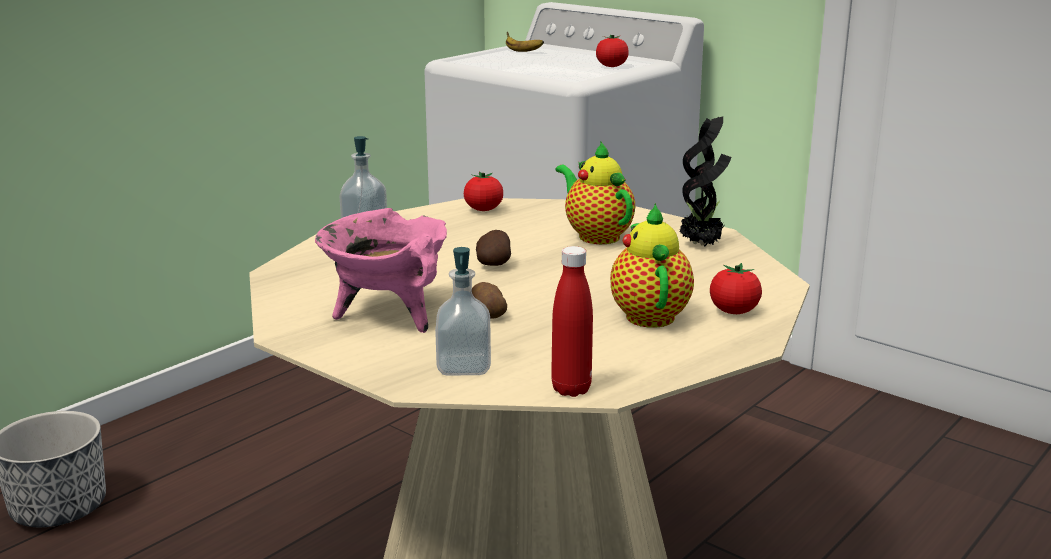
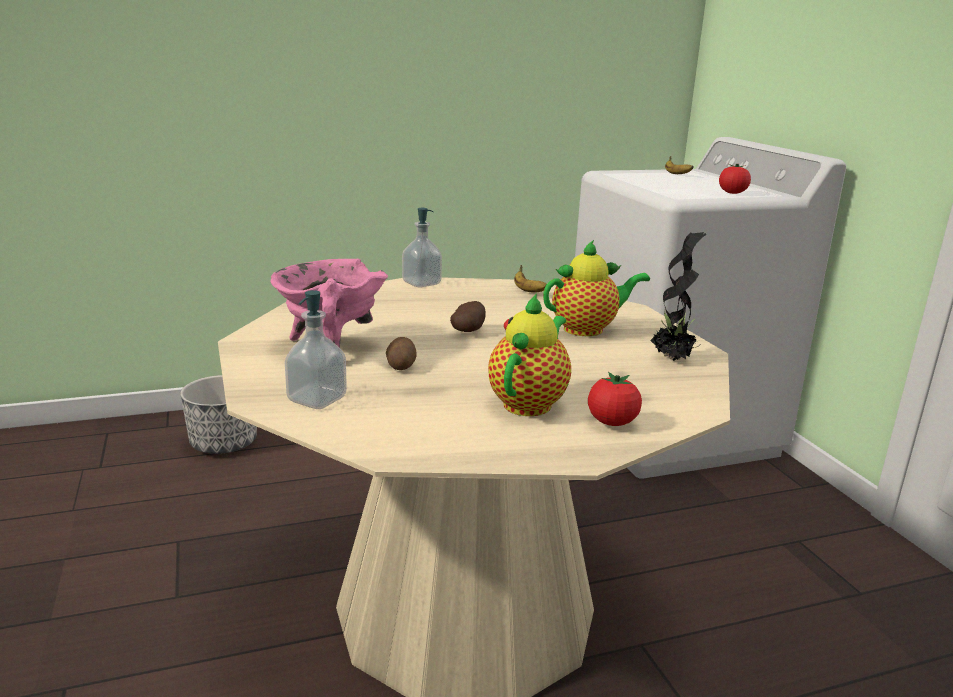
camera: 30 degrees right, 0 degrees up
tomato [464,171,503,211] -> banana [514,265,547,292]
red bottle [551,246,593,397] -> none
teapot [556,142,635,244] -> teapot turned 75 degrees clockwise [543,240,650,336]

